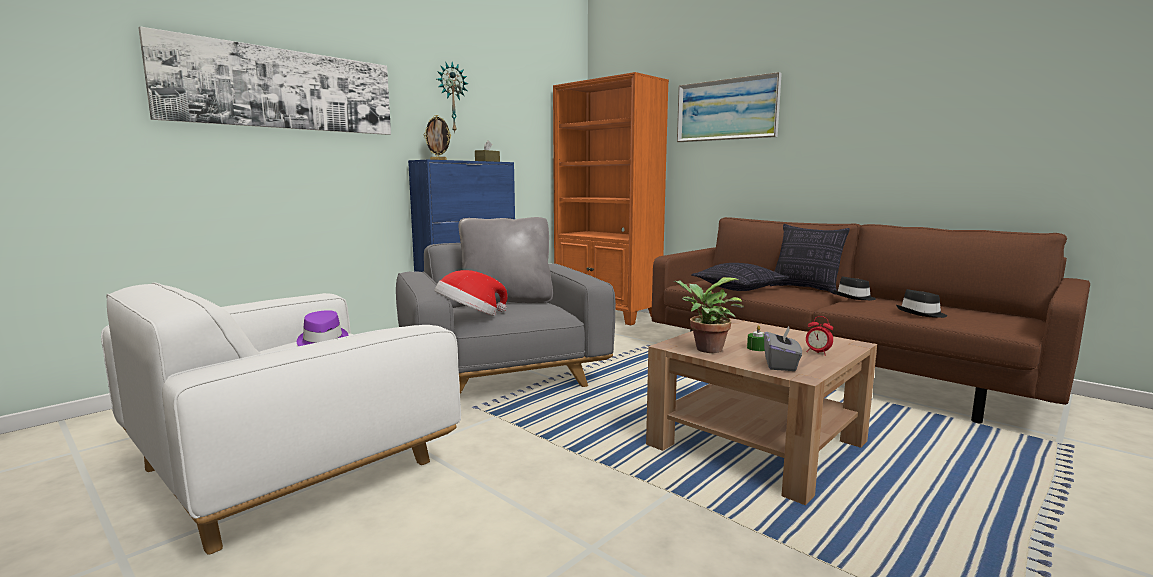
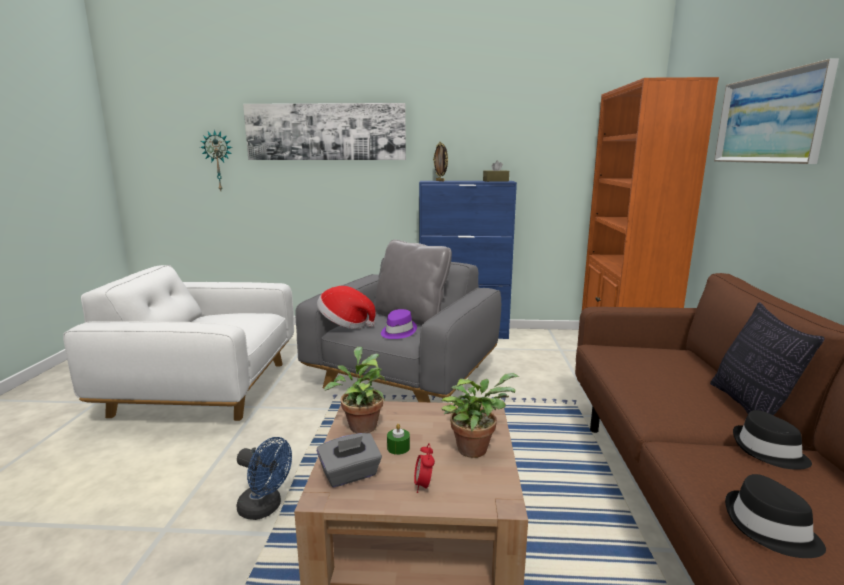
camera: 50 degrees right, 5 degrees up
purple hat [297,310,349,346] -> purple hat moved to [381,309,417,339]
wall clock [437,61,468,132] -> wall clock moved to [200,130,233,191]
pillow [691,263,789,291] -> none
none -> blue fan [236,437,292,520]
none -> potted plant [441,373,519,458]

